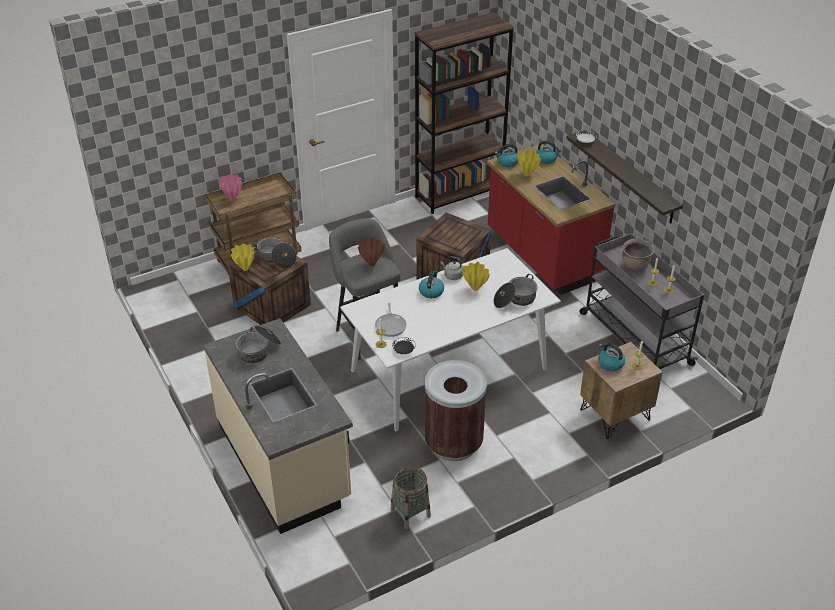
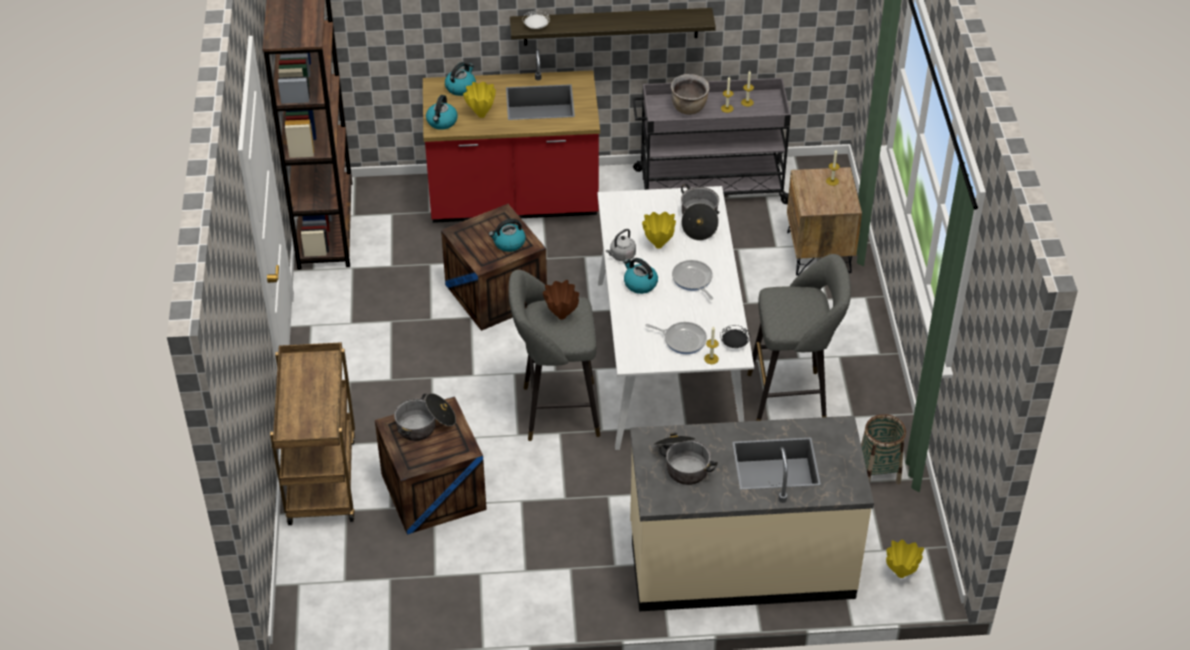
camera: 65 degrees left, 5 degrees up
pink vase [218,174,242,200] -> none
yellow vase [231,244,254,271] -> yellow vase moved to [886,540,924,578]
brown trash can [424,360,487,461] -> grey stool [747,254,851,421]
kettle [598,343,625,371] -> kettle moved to [489,219,526,252]
none -> frying pan [672,260,713,300]

